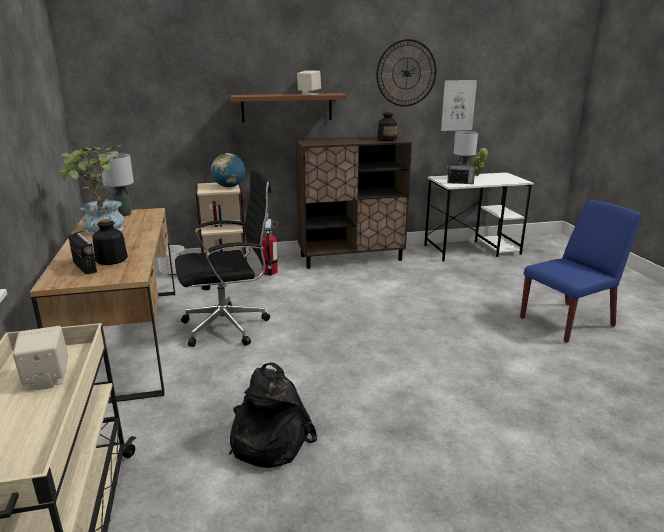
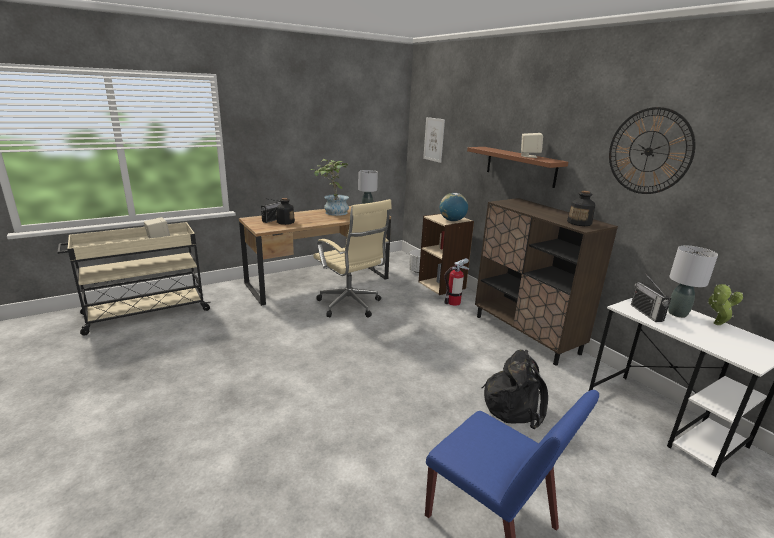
camera: 70 degrees right, 0 degrees up
black office chair [175,168,271,347] -> beige office chair [313,199,392,318]
black backpack [229,362,317,468] -> black backpack moved to [481,350,548,429]
picture [441,80,477,131] -> picture moved to [423,117,445,163]

